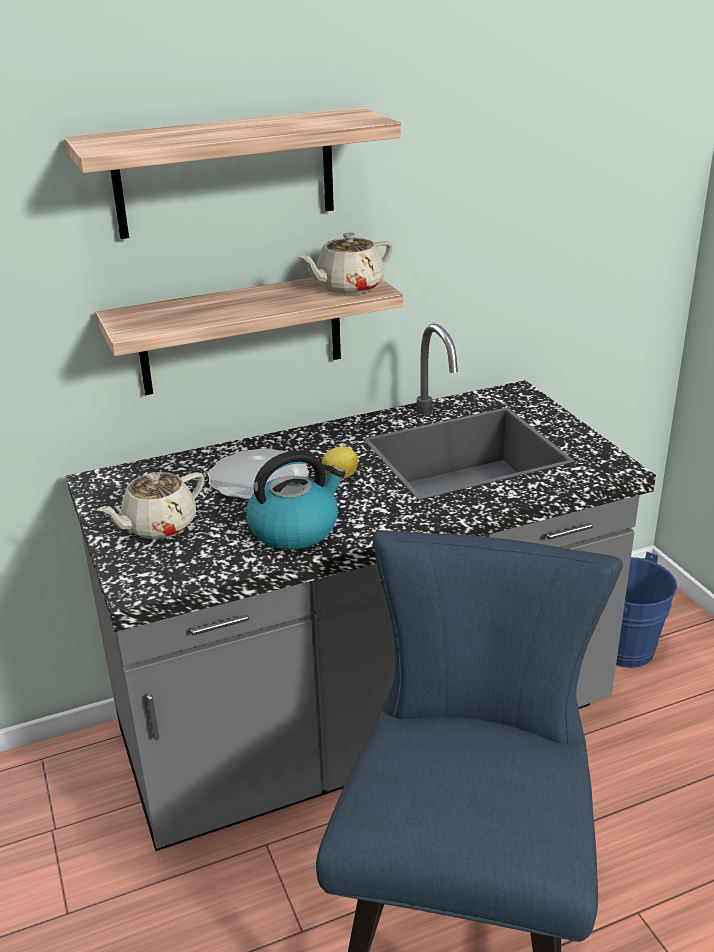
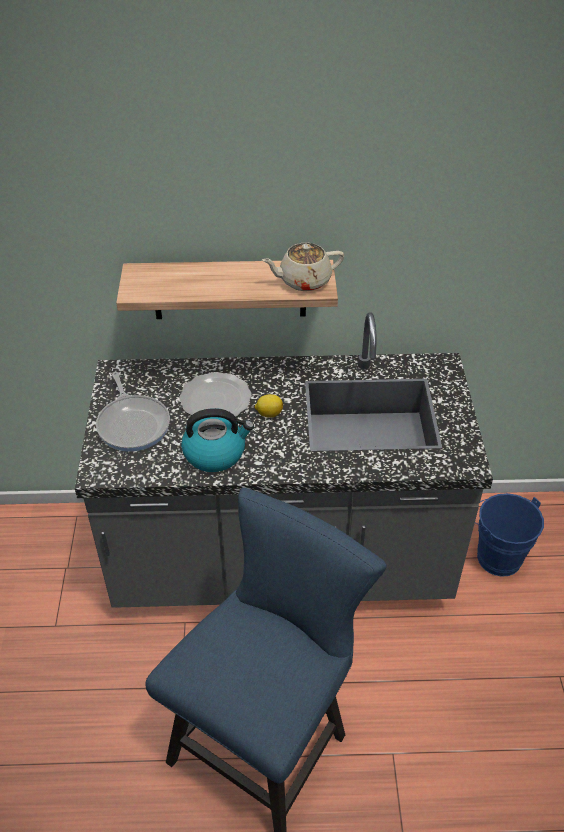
camera: 20 degrees right, 15 degrees up
shelf [64,107,401,239] -> none
beige teapot [97,472,205,539] -> frying pan [96,372,170,452]

